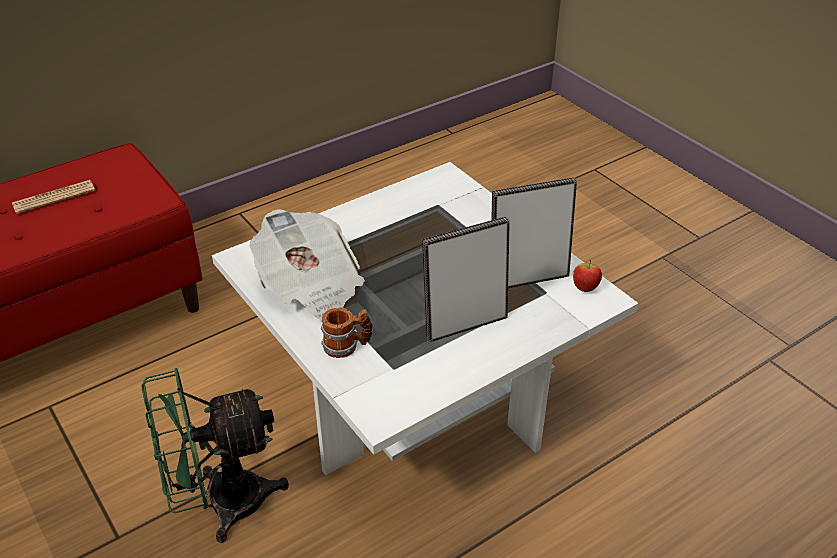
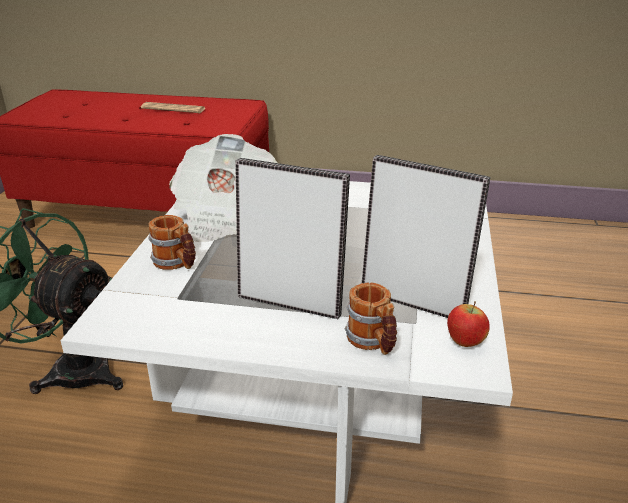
camera: 45 degrees right, 10 degrees down
none -> mug [345,283,397,355]

